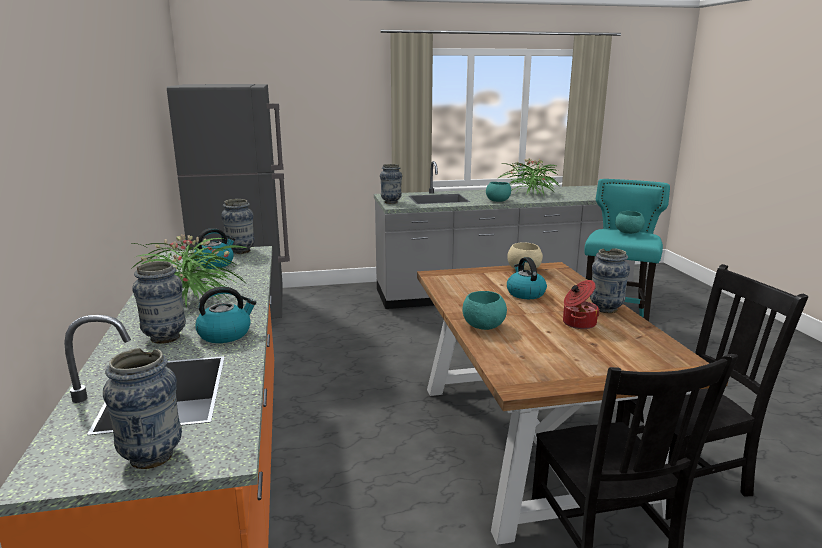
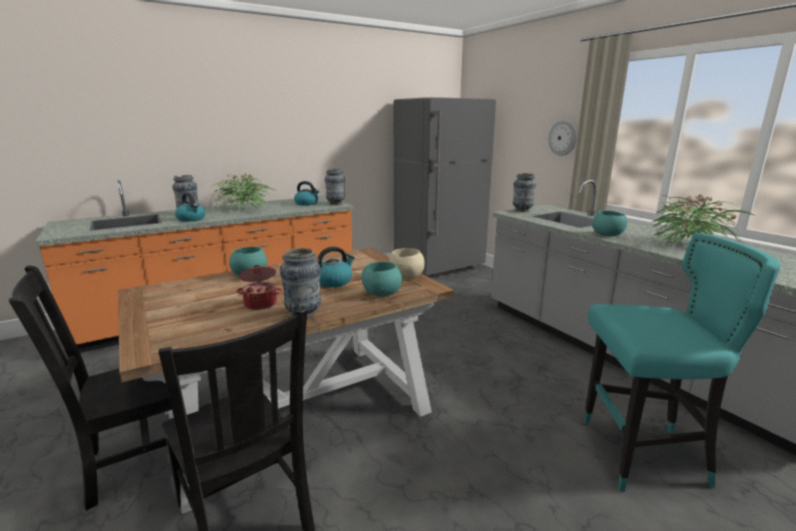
camera: 70 degrees right, 0 degrees up
vase [103,348,182,469] -> none
turquoise bowl [615,211,645,234] -> turquoise bowl moved to [362,262,402,297]
none -> wall clock [548,120,577,156]

